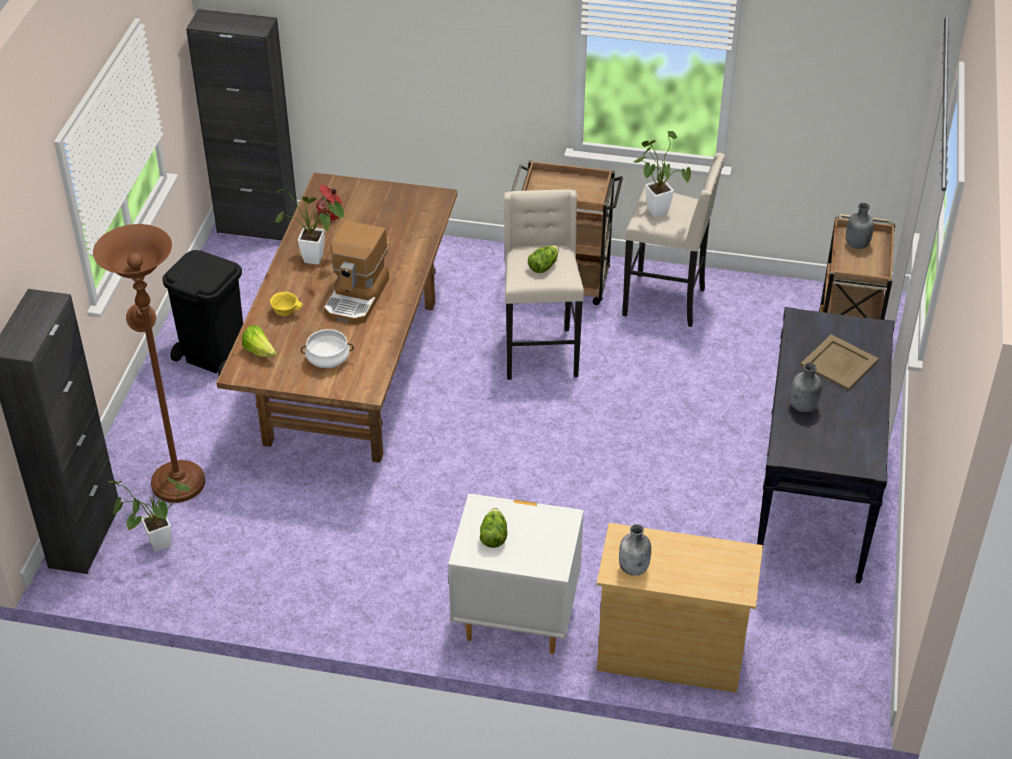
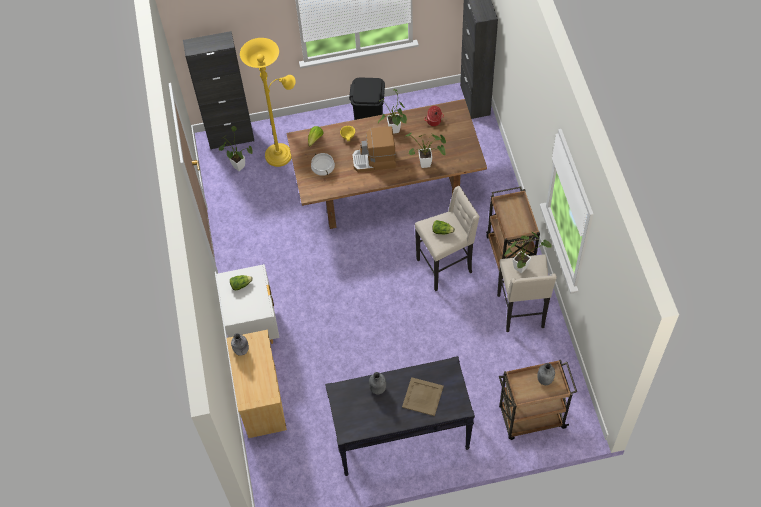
camera: 70 degrees right, 15 degrees up
brown floor lamp [93,224,205,503] -> yellow floor lamp [240,38,296,167]
none -> potted plant [406,133,447,168]

